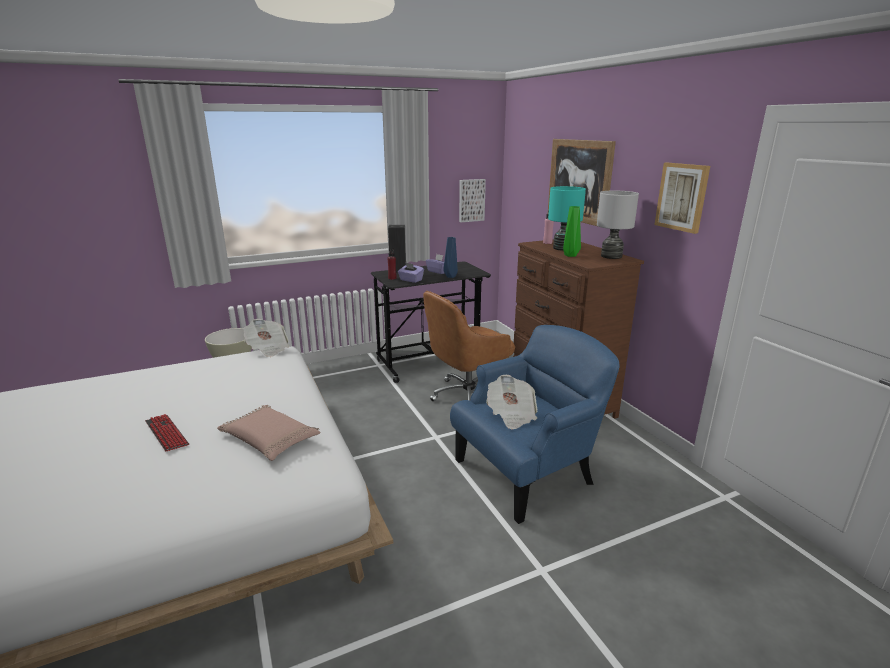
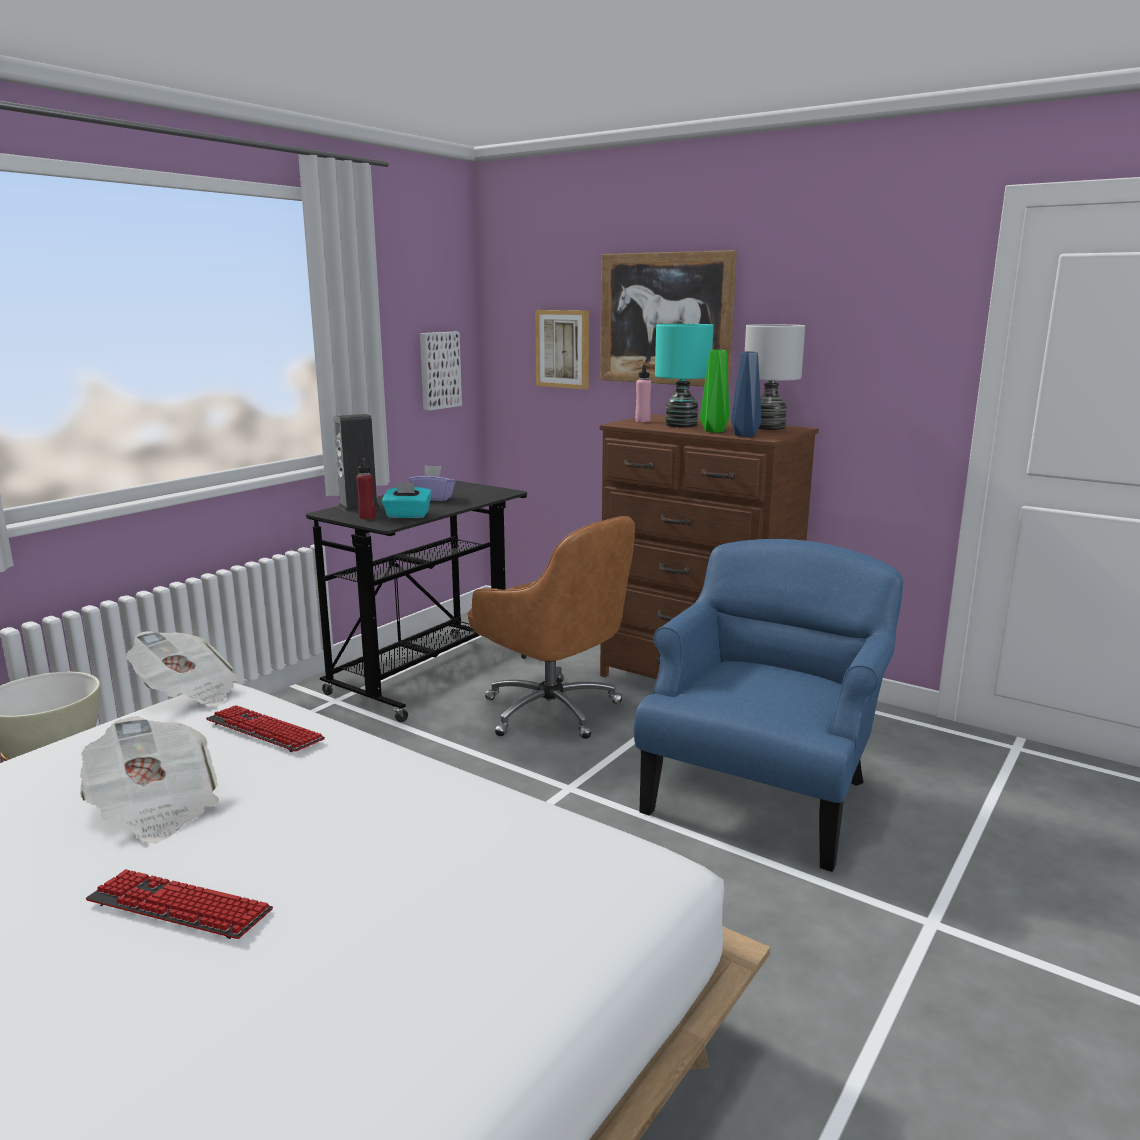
camera: 30 degrees left, 5 degrees down
beige pillow [217,404,321,461] -> none
purple tissue box [398,262,424,283] -> turquoise tissue box [382,482,432,518]
brown office chair [423,291,515,401] -> brown office chair turned 75 degrees counterclockwise [467,516,635,739]
blue vase [443,237,458,278] -> blue vase moved to [731,352,761,437]
newspaper [486,375,537,430] -> newspaper moved to [79,716,219,843]
picture [655,163,710,234] -> picture moved to [535,310,589,389]
none -> keyboard [206,705,325,752]

